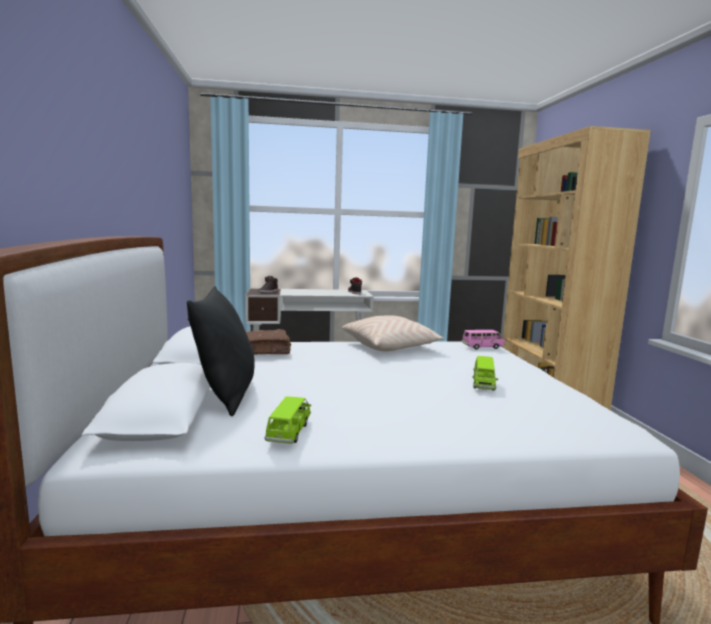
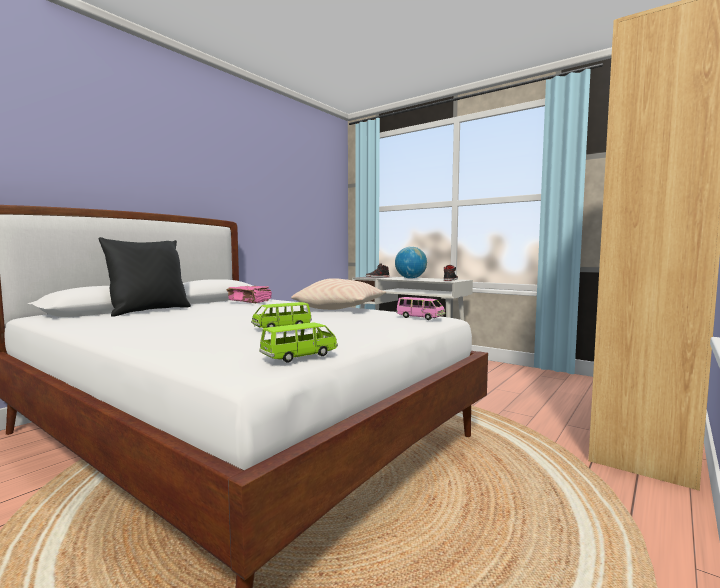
camera: 45 degrees right, 5 degrees down
brown book [246,329,291,354] -> pink book [227,286,272,303]
green toy car [265,396,311,444] -> green toy car moved to [259,322,338,362]
none -> globe [395,247,427,279]

